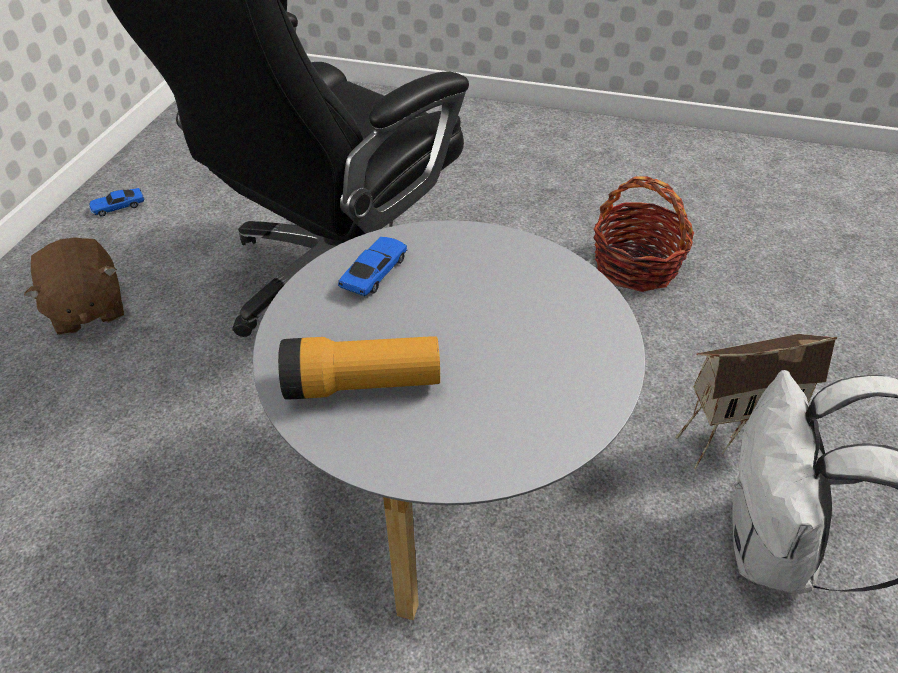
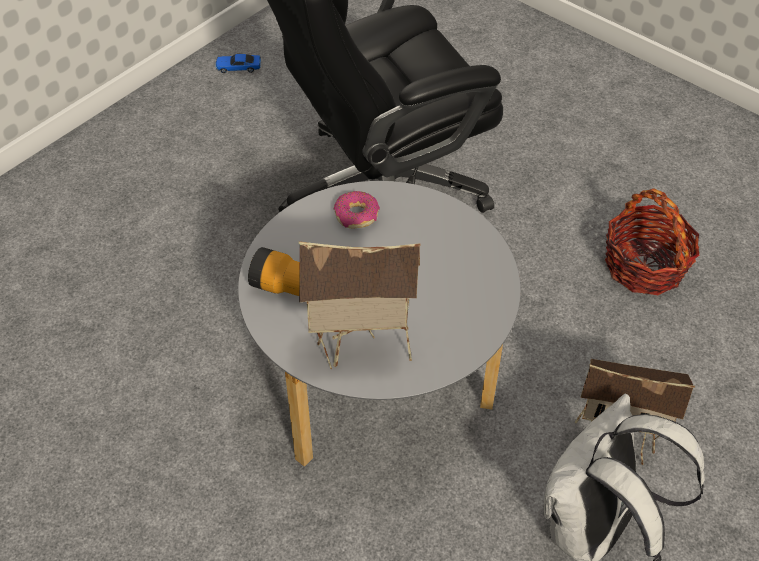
camera: 25 degrees right, 5 degrees up
brown plush toy [24,237,124,335] -> none
toy car [338,237,408,296] -> donut [333,191,380,229]
none -> toy house [298,241,421,369]

